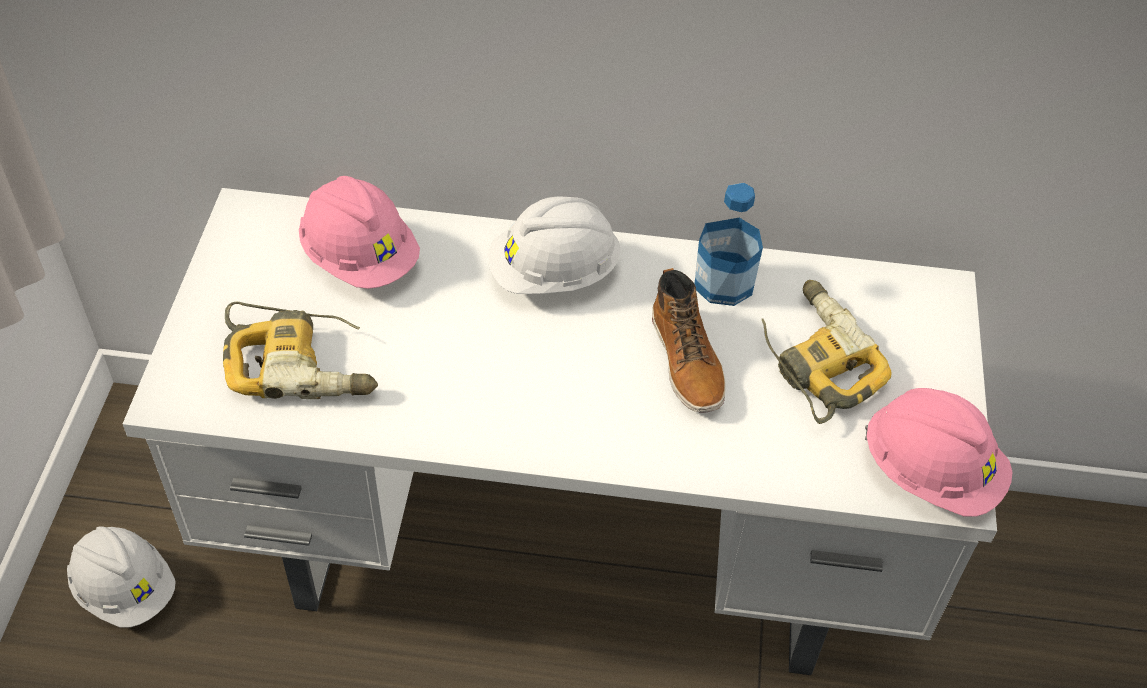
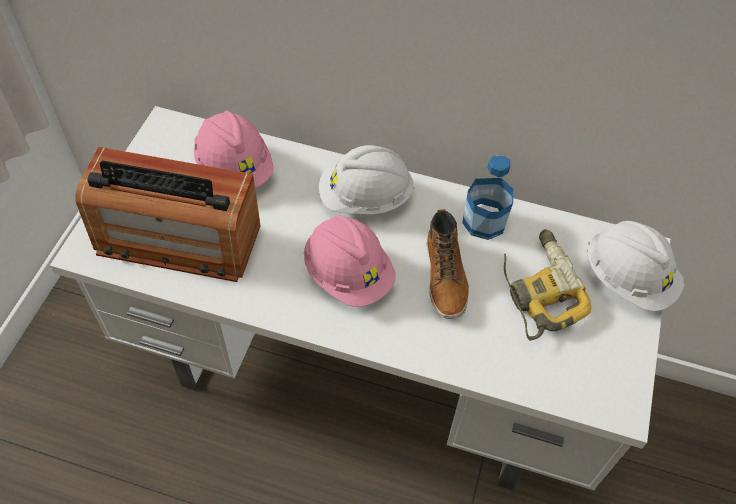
camera: 10 degrees right, 5 degrees up
white hard hat [67,526,176,627] -> white hard hat moved to [587,221,684,311]
power drill [223,302,378,399] -> radio [75,147,261,282]
pink hard hat [865,388,1012,517] -> pink hard hat moved to [304,215,396,307]

